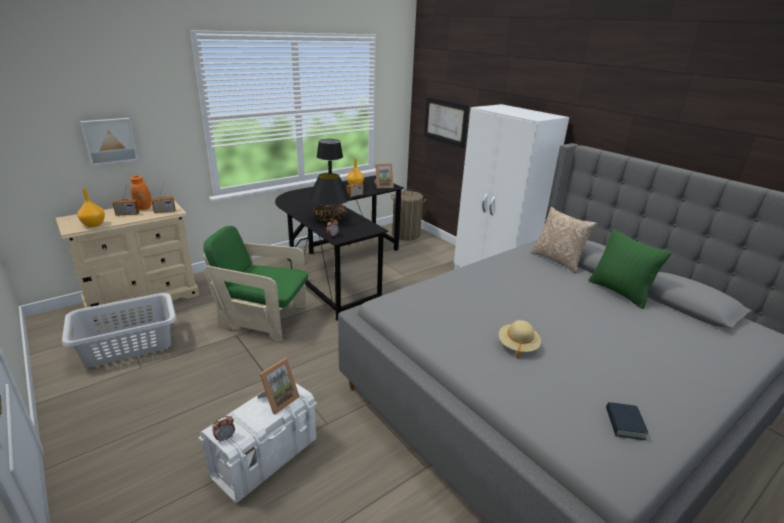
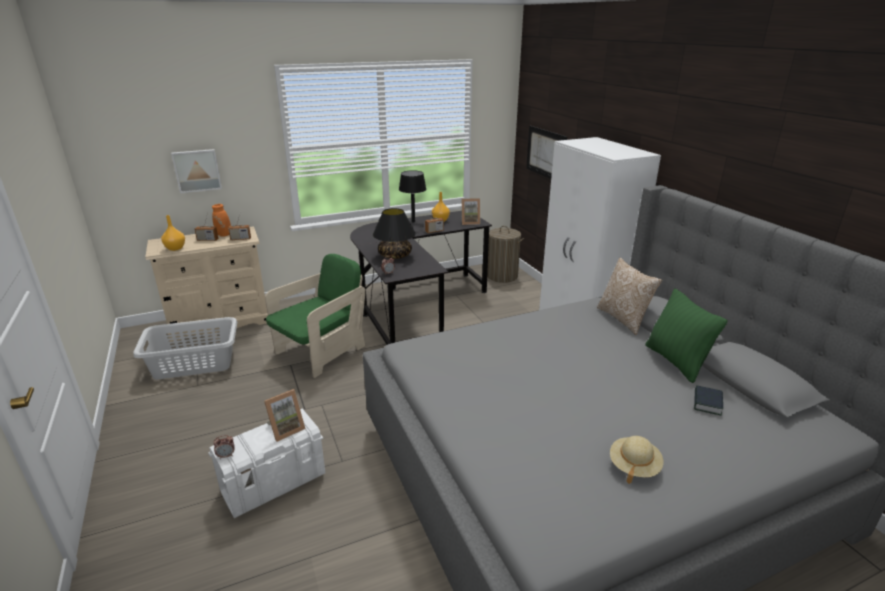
camera: 15 degrees right, 0 degrees up
green armchair [203,226,308,342] -> green armchair turned 105 degrees clockwise [265,254,365,378]
beige hat [499,320,541,359] -> beige hat moved to [610,436,663,484]
book [606,402,648,440] -> book moved to [694,385,723,415]

